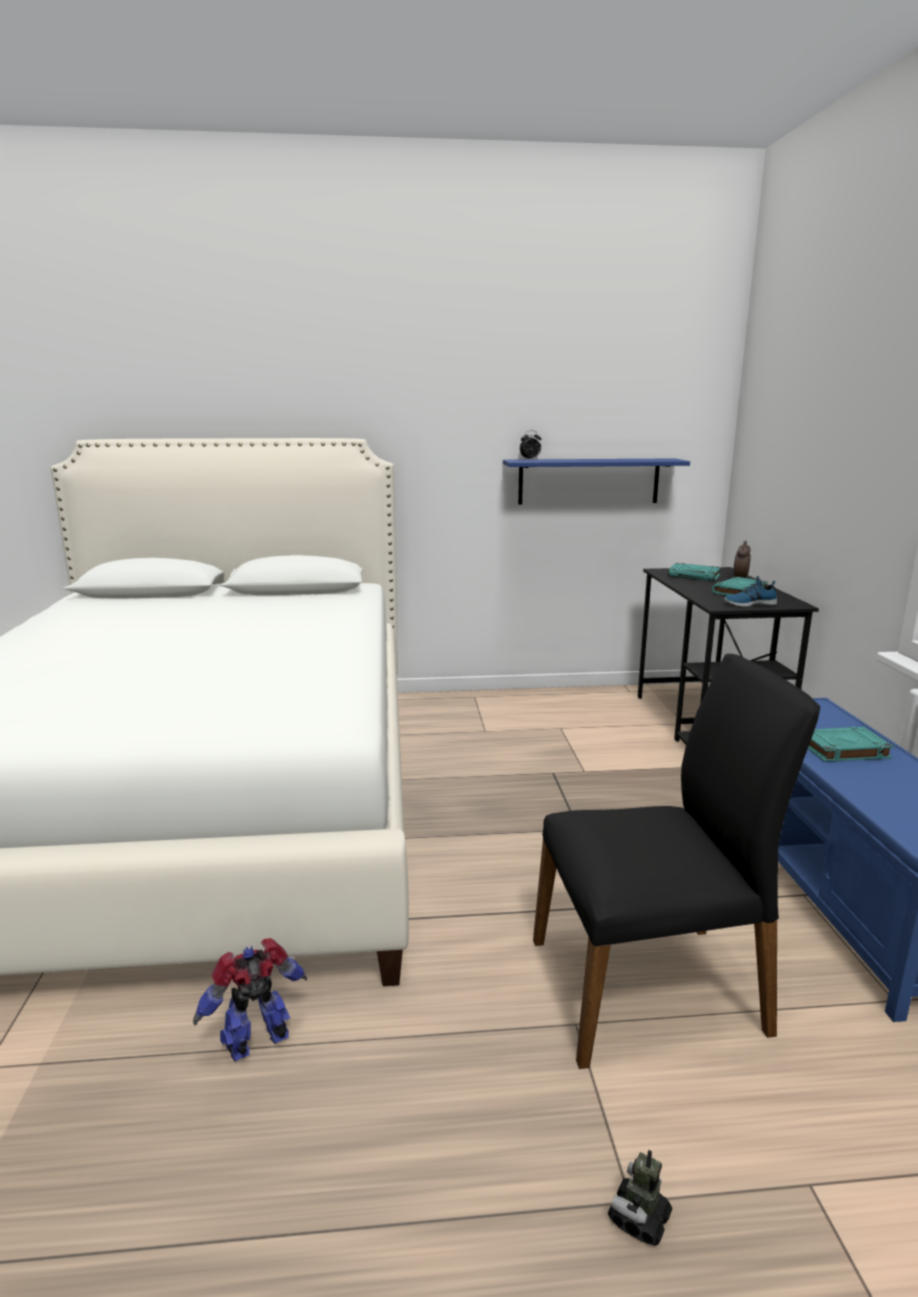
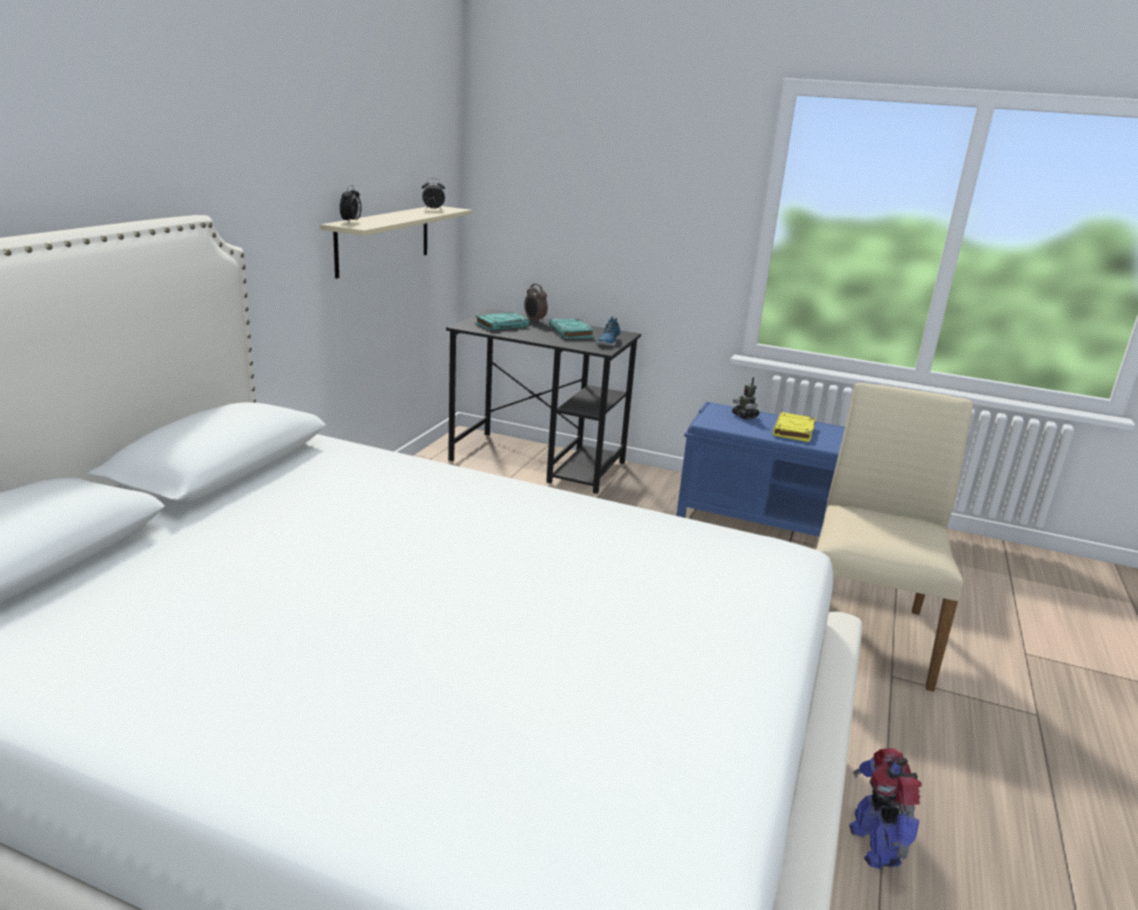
camera: 65 degrees left, 5 degrees up
blue shelf [503,458,690,505] -> beige shelf [320,206,472,279]
black chair [533,654,820,1069] -> beige chair [816,383,973,692]
toy robot [608,1150,672,1245] -> toy robot moved to [732,377,760,419]
turquoise book [808,727,894,762] -> yellow book [773,412,816,442]
none -> alarm clock [422,178,445,209]

